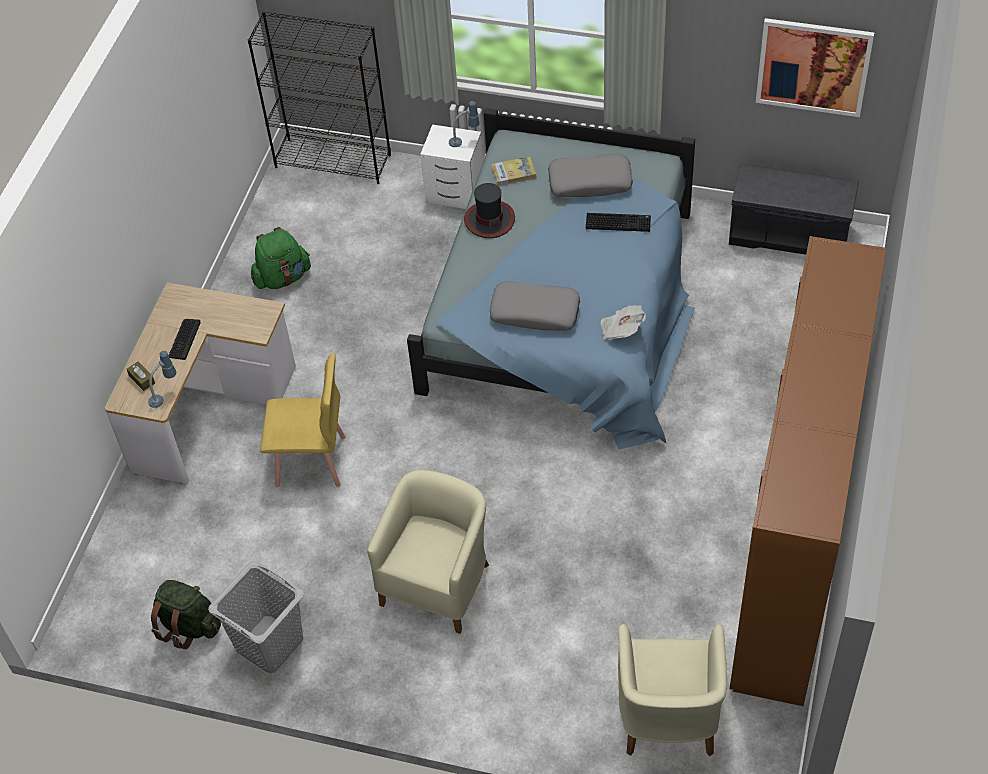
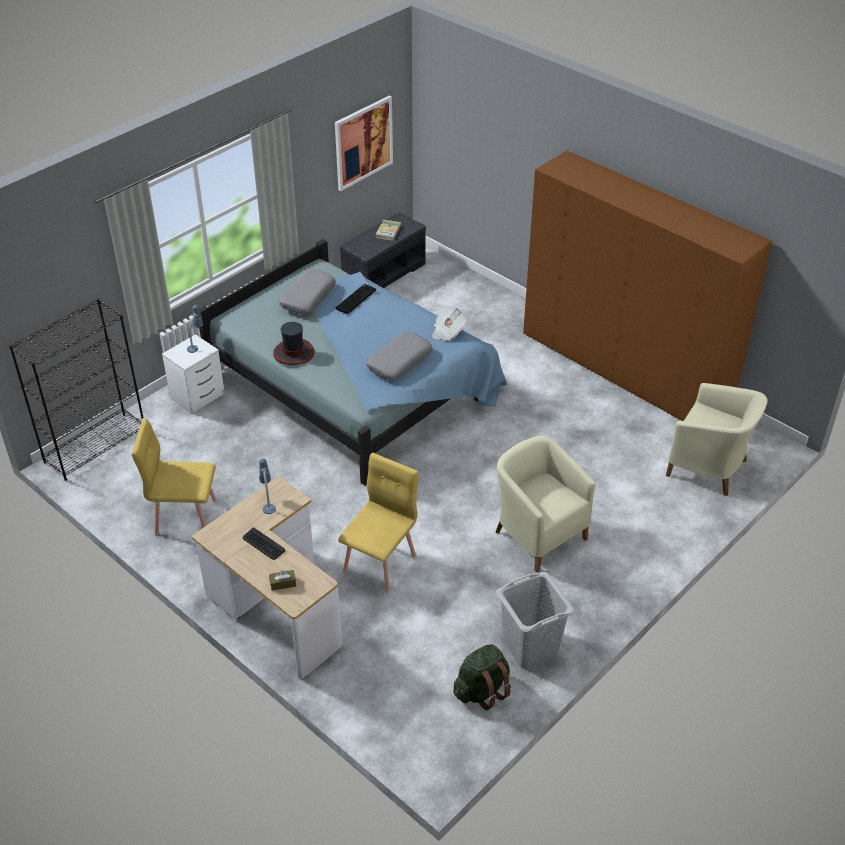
camera: 65 degrees left, 10 degrees down
table lamp [148,351,176,408] -> table lamp moved to [259,458,276,514]
green backpack [251,227,311,289] -> yellow chair [132,418,217,536]
book [491,156,536,186] -> book moved to [375,220,401,241]

